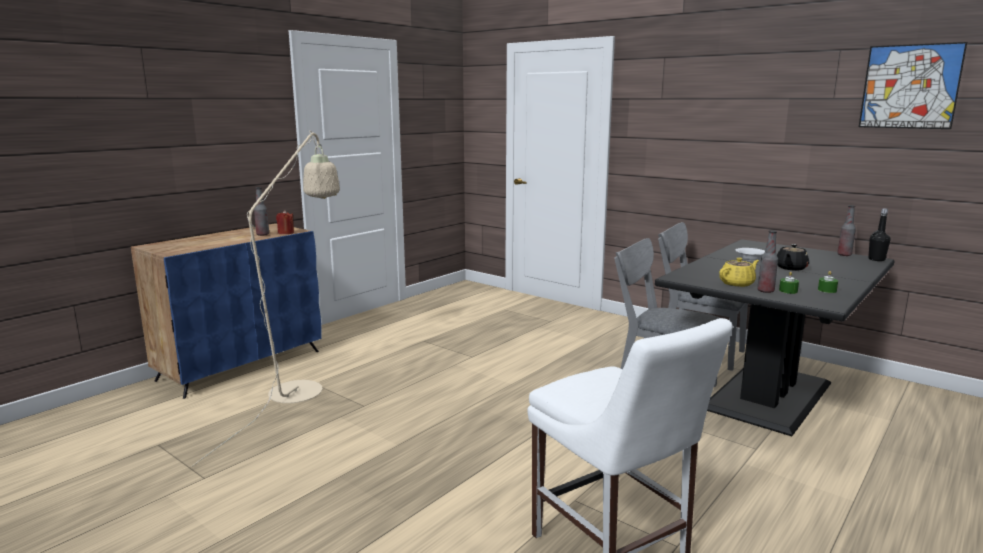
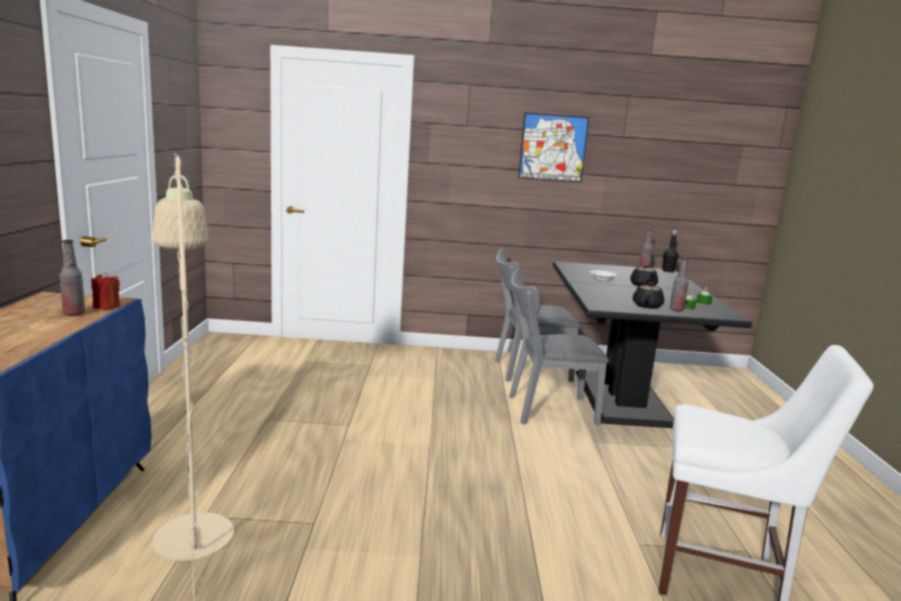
camera: 40 degrees left, 0 degrees up
yellow teapot [719,258,759,287] -> black teapot [632,283,664,309]
picture [859,42,967,129] -> picture moved to [518,113,589,183]

